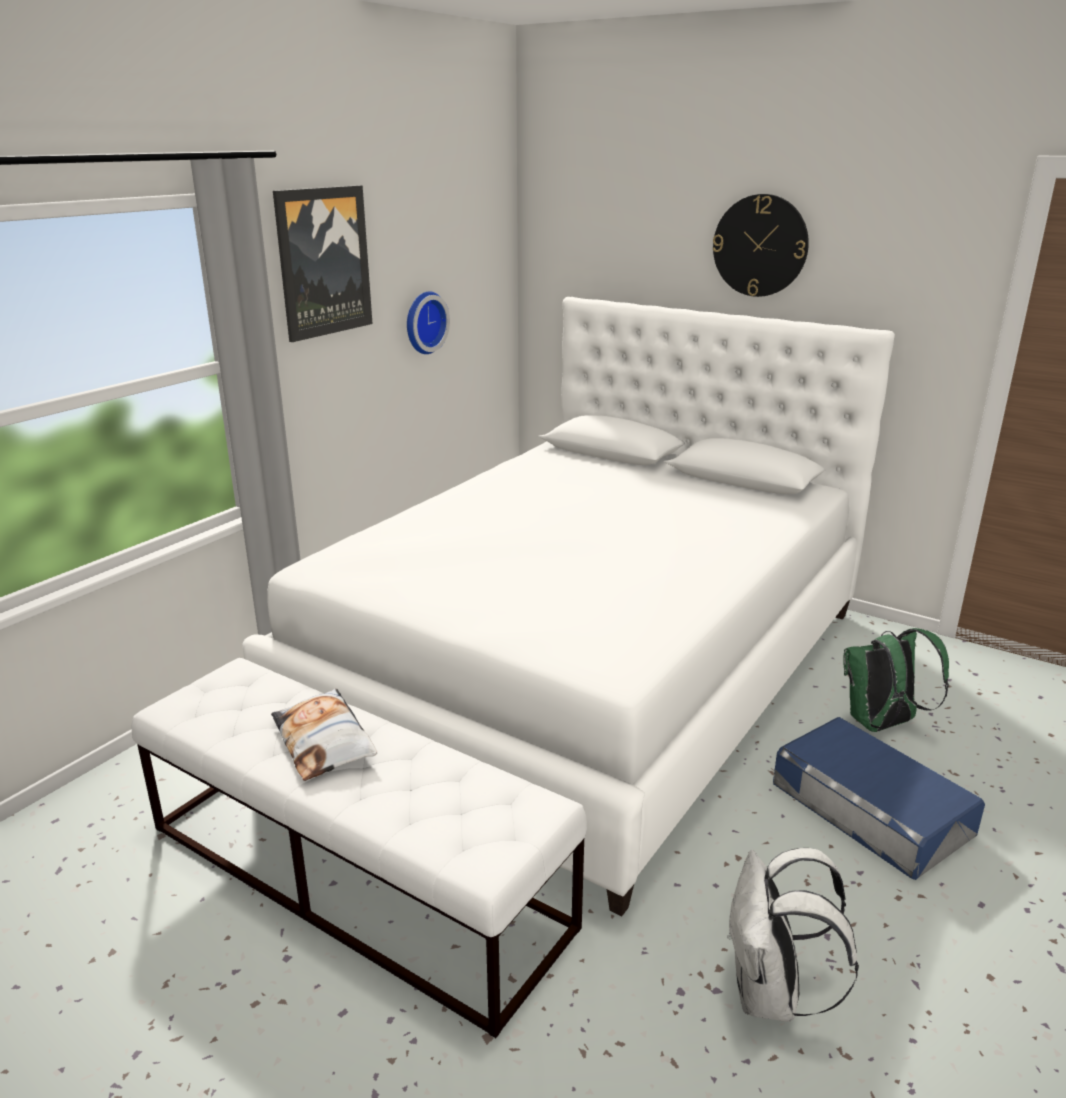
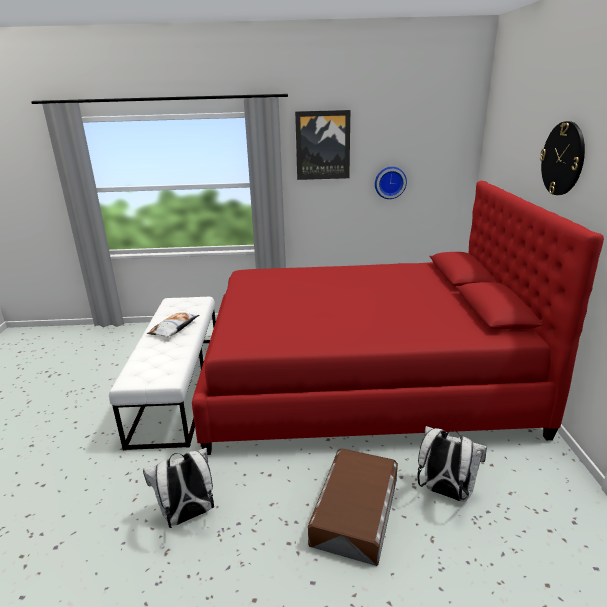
camera: 55 degrees right, 0 degrees up
white bed [242,297,895,916] -> red bed [192,181,604,455]
blue storage box [773,717,985,880] -> brown storage box [308,448,398,566]
green backpack [843,628,949,732] -> white backpack [417,426,487,502]

